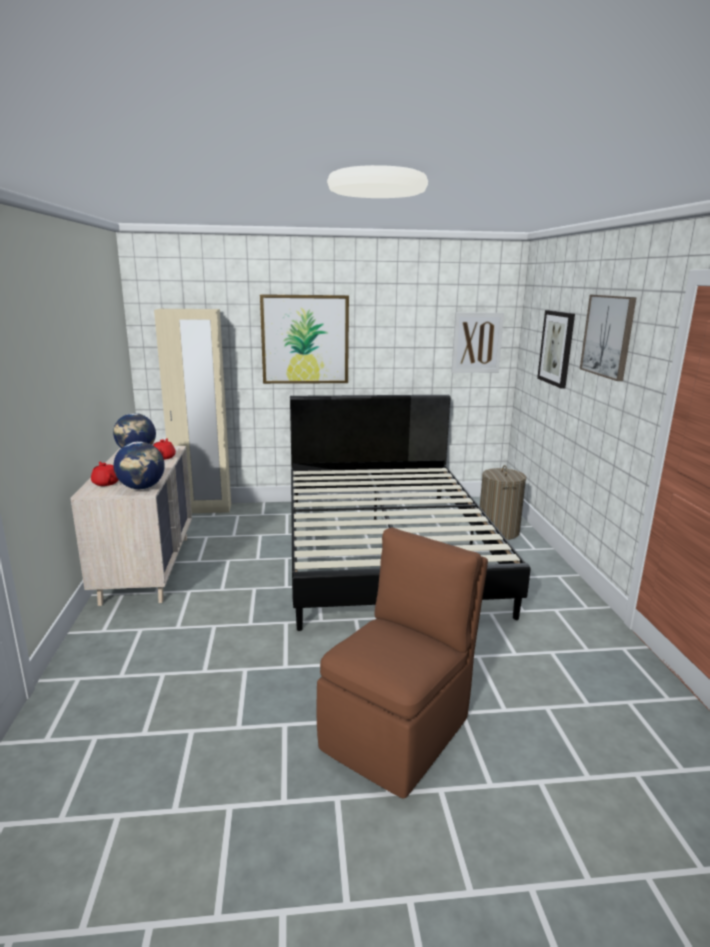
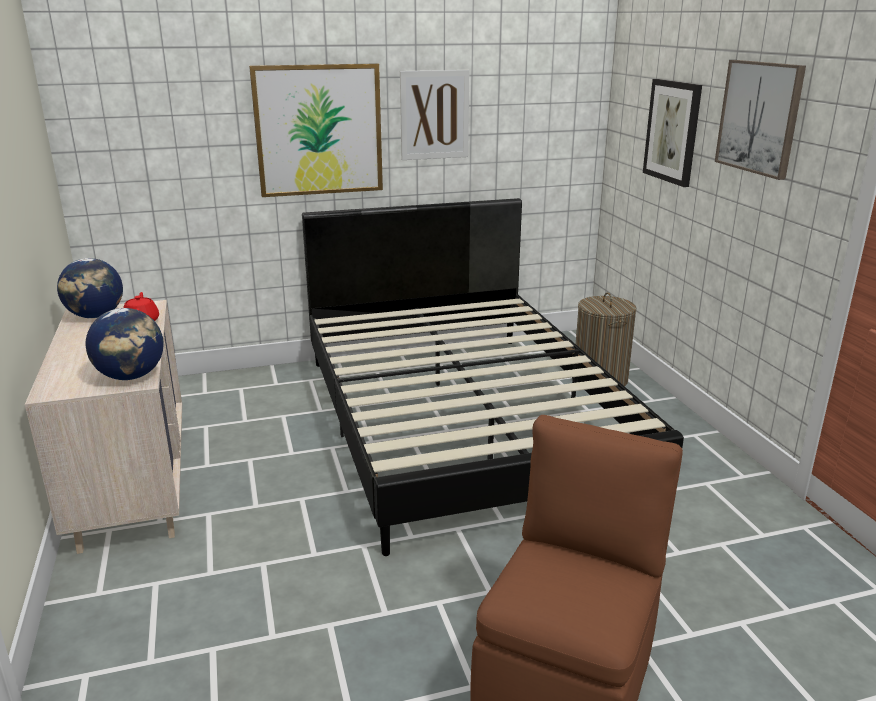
camera: 10 degrees left, 5 degrees up
red teapot [91,462,118,486] -> none
beige wardrobe [154,309,231,513] -> none
picture [451,312,504,373] -> picture moved to [400,70,469,160]

